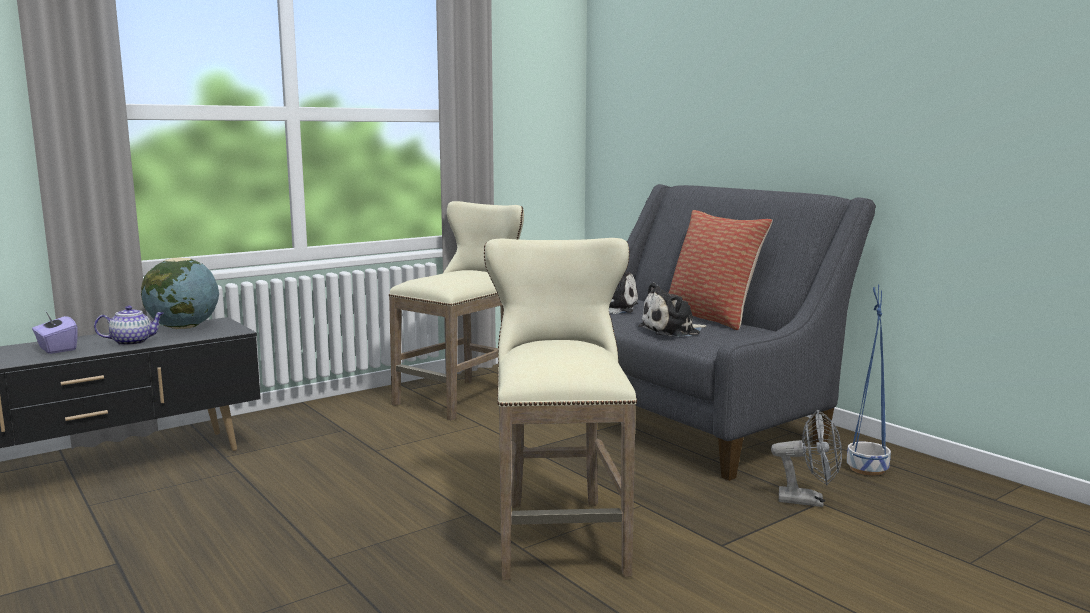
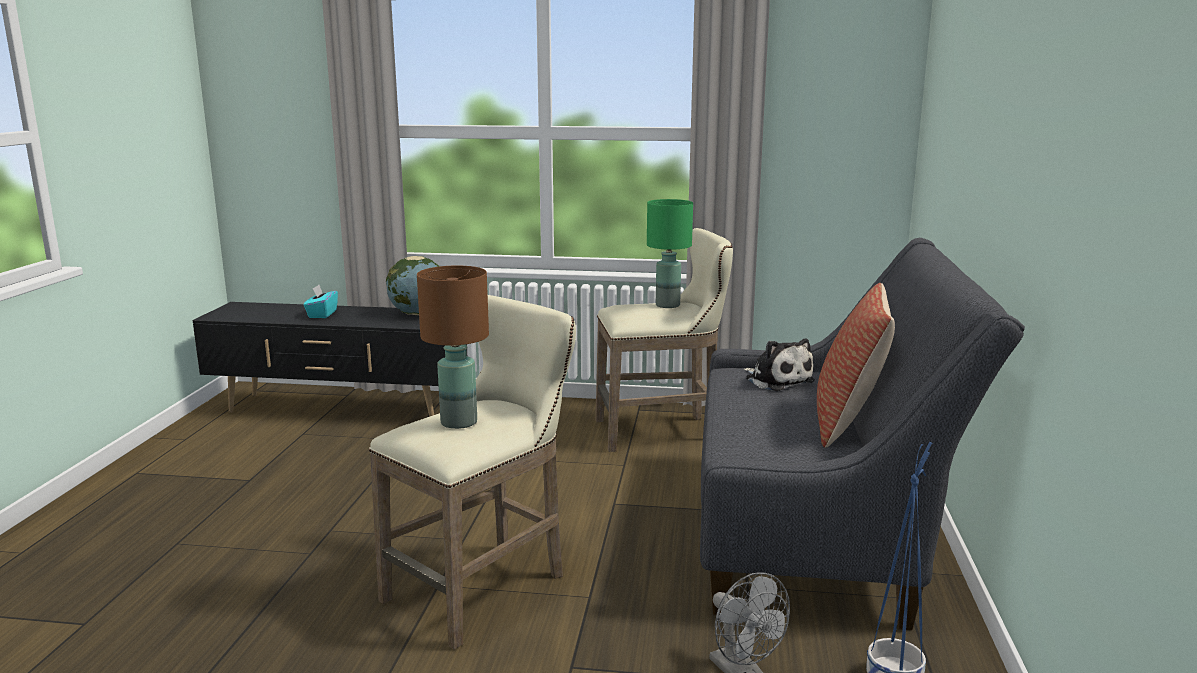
camera: 45 degrees right, 5 degrees up
purple tissue box [32,312,78,354] -> turquoise tissue box [304,285,338,318]
teapot [94,306,164,346] -> none
plush toy [638,282,707,337] -> none
none -> brown table lamp [417,265,489,429]
none -> green table lamp [647,199,693,308]

